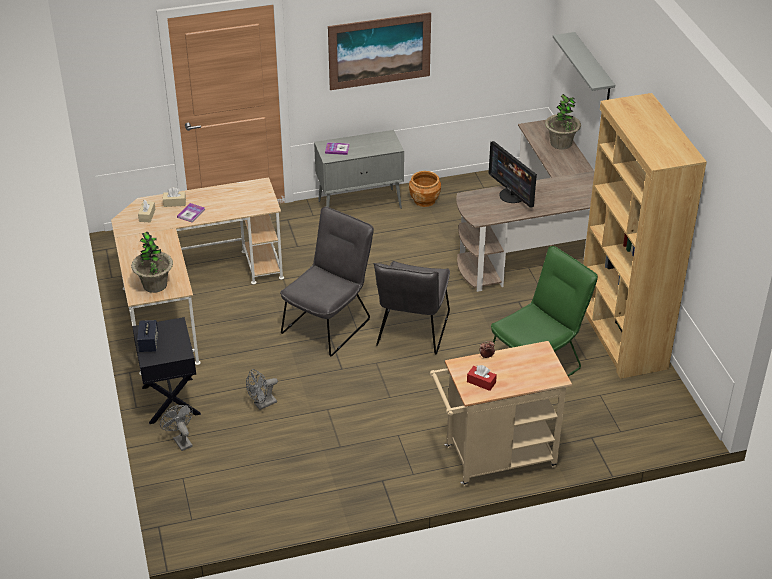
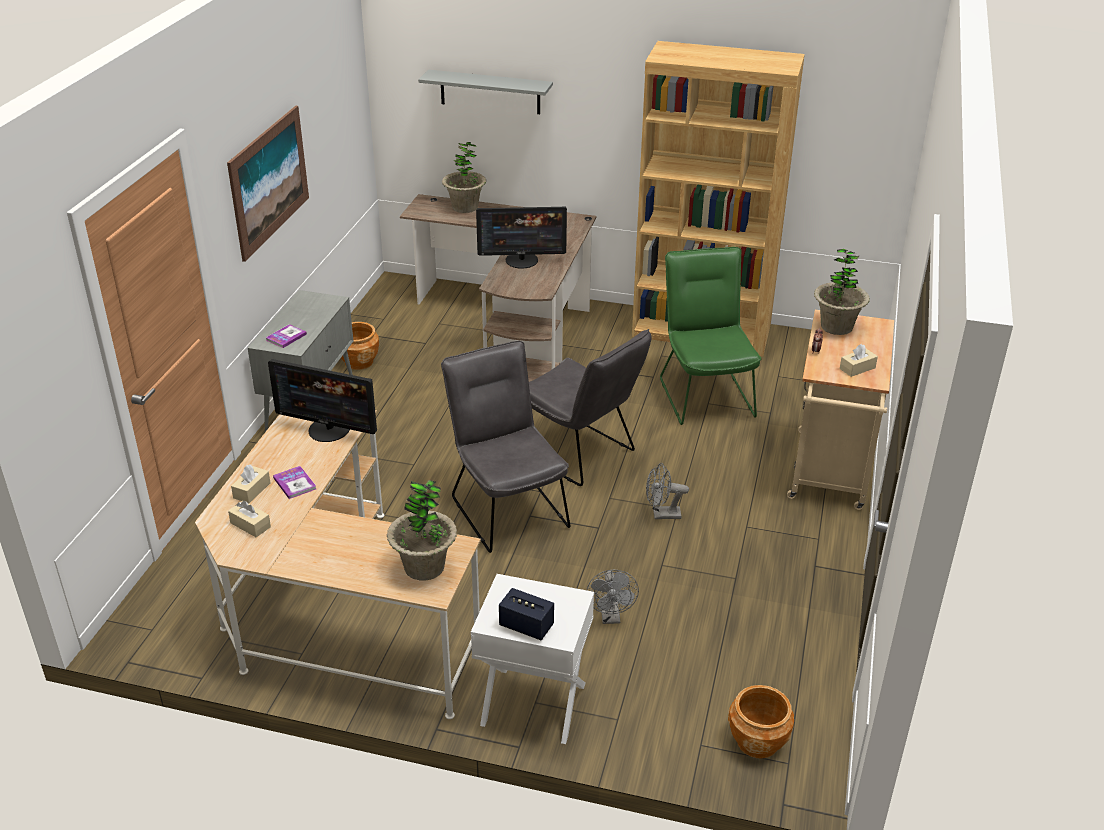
camera: 60 degrees left, 5 degrees down
black nightstand [132,317,201,424] -> white nightstand [471,574,594,744]
grey fan [160,405,193,451] -> grey fan moved to [646,463,689,519]
red tissue box [467,365,497,391] -> beige tissue box [840,344,878,377]
none -> monitor [268,359,377,442]
none -> brown planter [728,685,794,759]
none -> potted plant [814,249,870,335]

